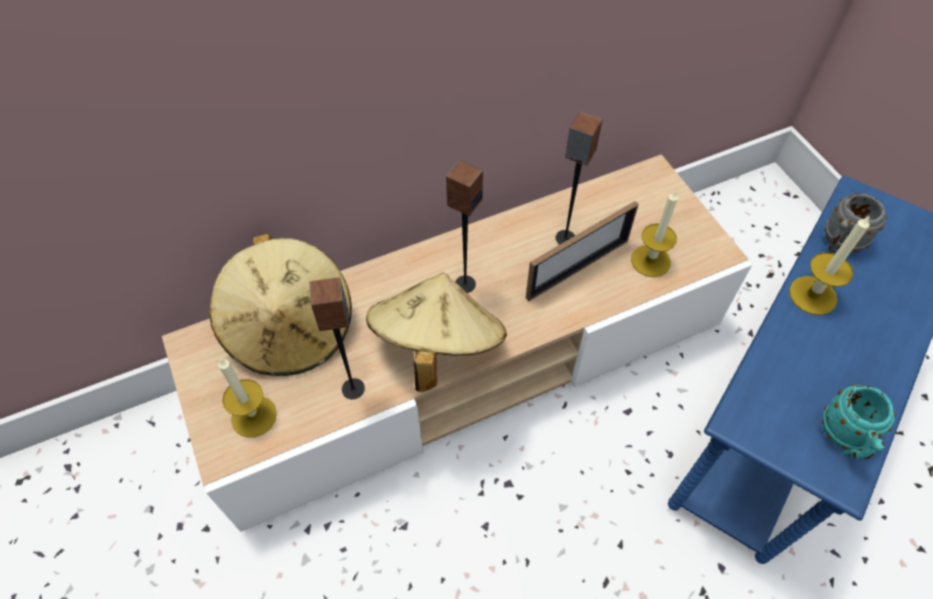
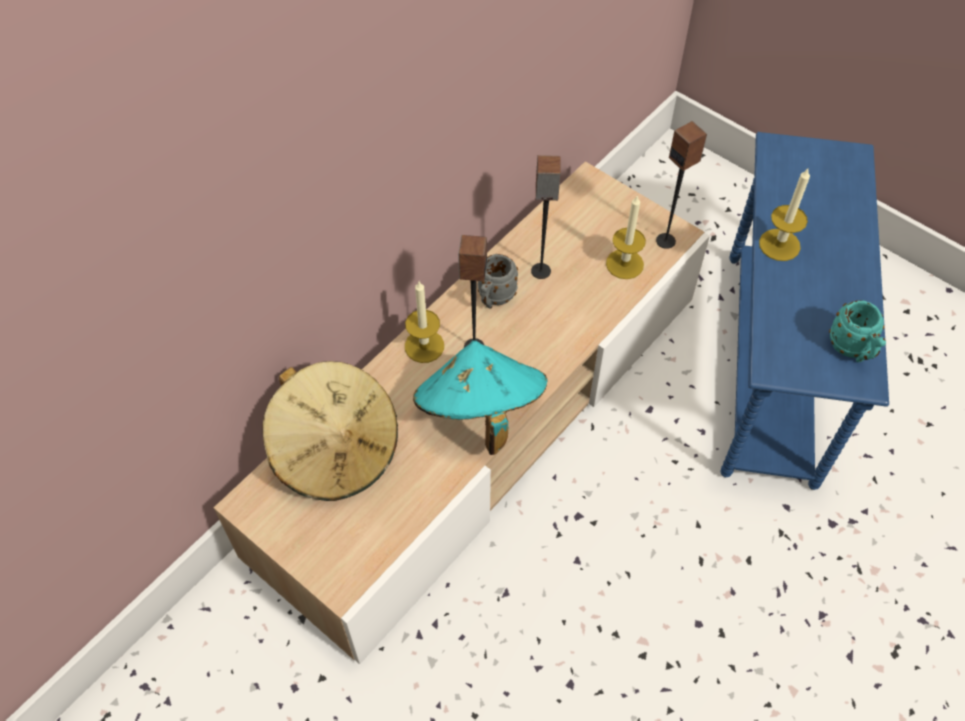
camera: 25 degrees left, 0 degrees up
candle [218,358,277,437] -> candle moved to [405,281,444,363]
speaker [309,277,365,399] -> speaker moved to [656,121,707,249]
beige hat [366,272,507,392] -> turquoise hat [413,341,547,455]
picture frame [526,201,639,301] -> none
grey mug [824,193,887,253] -> grey mug moved to [478,254,518,309]

